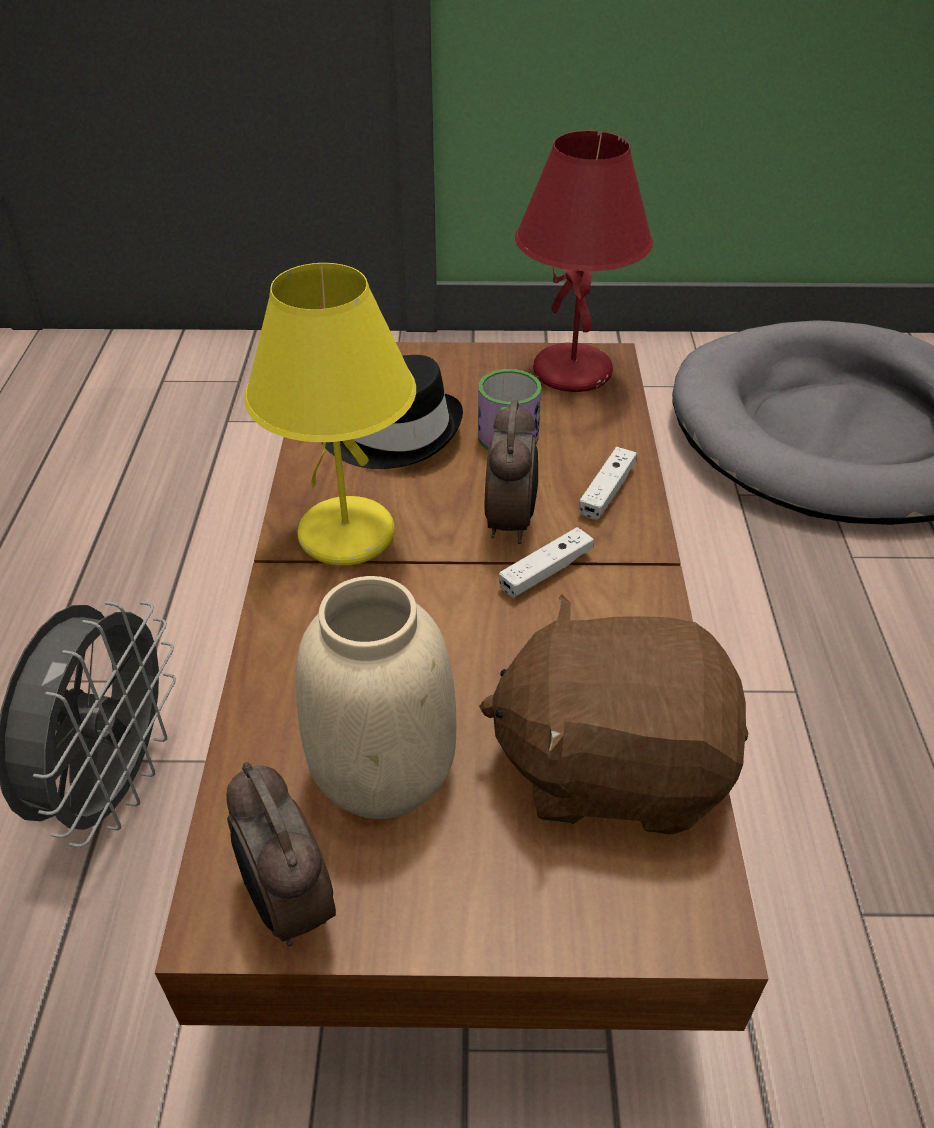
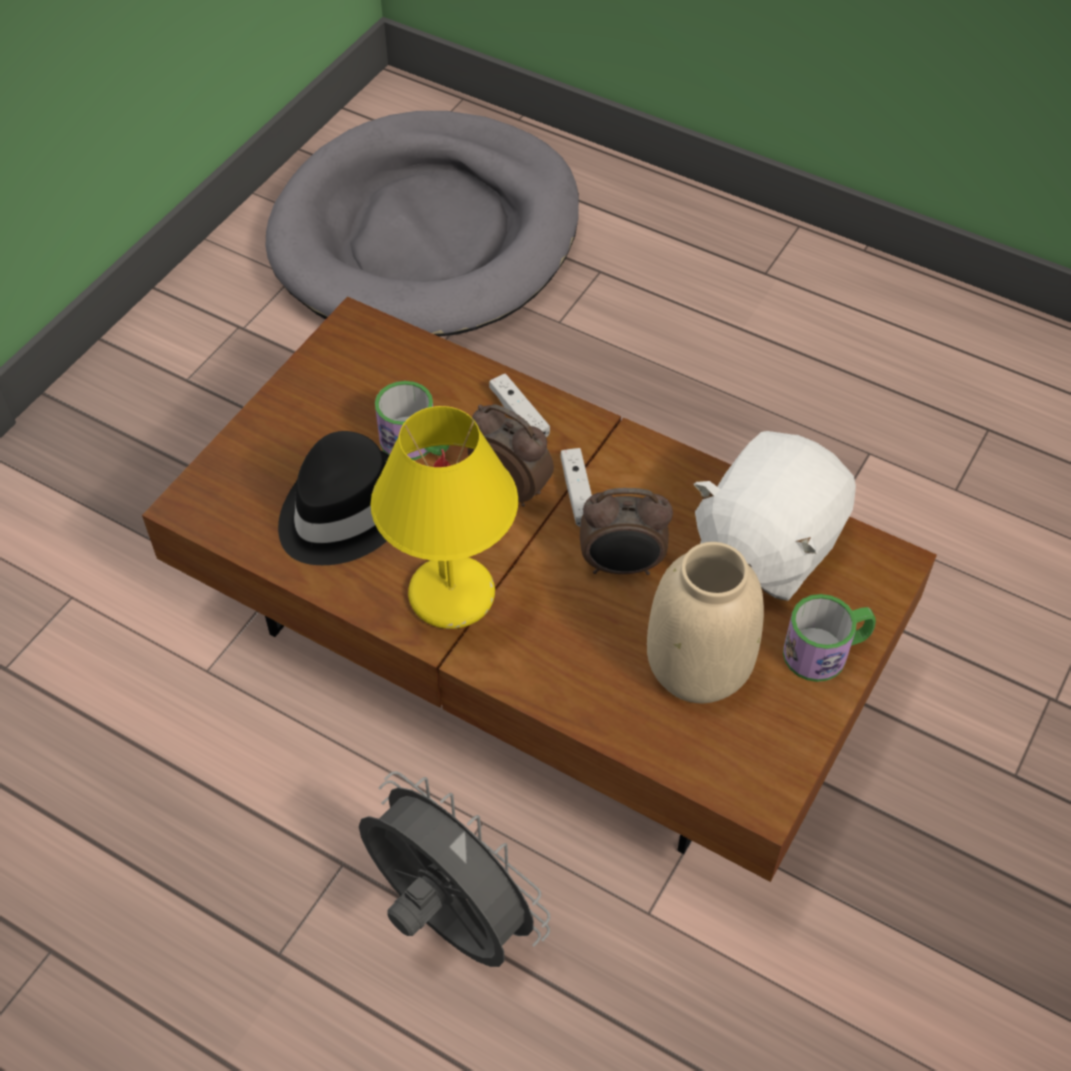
camera: 60 degrees left, 10 degrees up
alarm clock [226,762,336,947] -> alarm clock moved to [580,488,673,575]
brown plush toy [479,594,748,835] -> white plush toy [694,431,856,601]
red table lamp [515,131,653,392] -> none
none -> mug [783,594,876,682]

